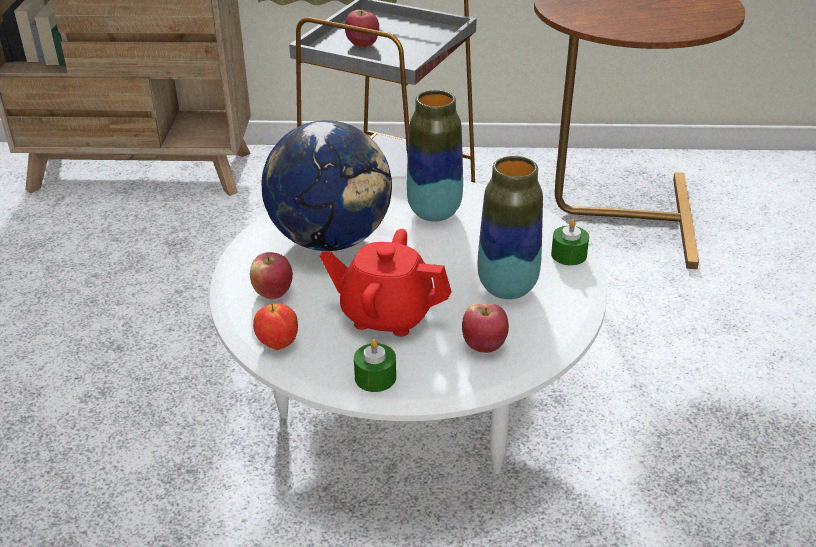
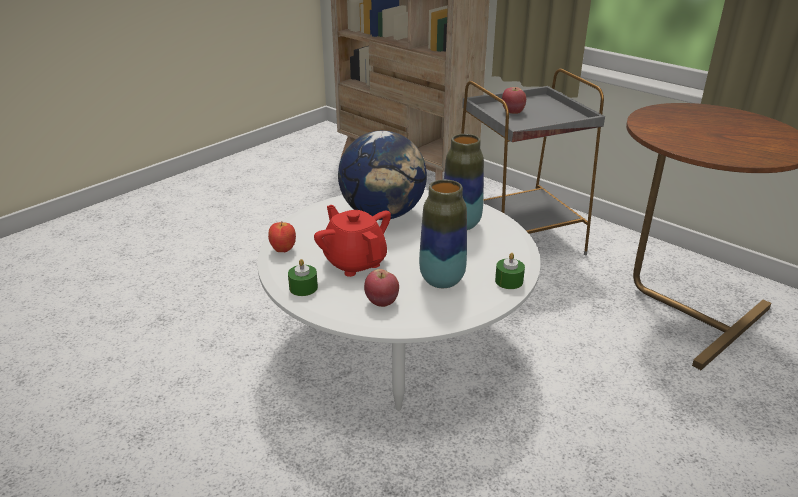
camera: 40 degrees right, 5 degrees down
apple [250,252,293,299] -> none

